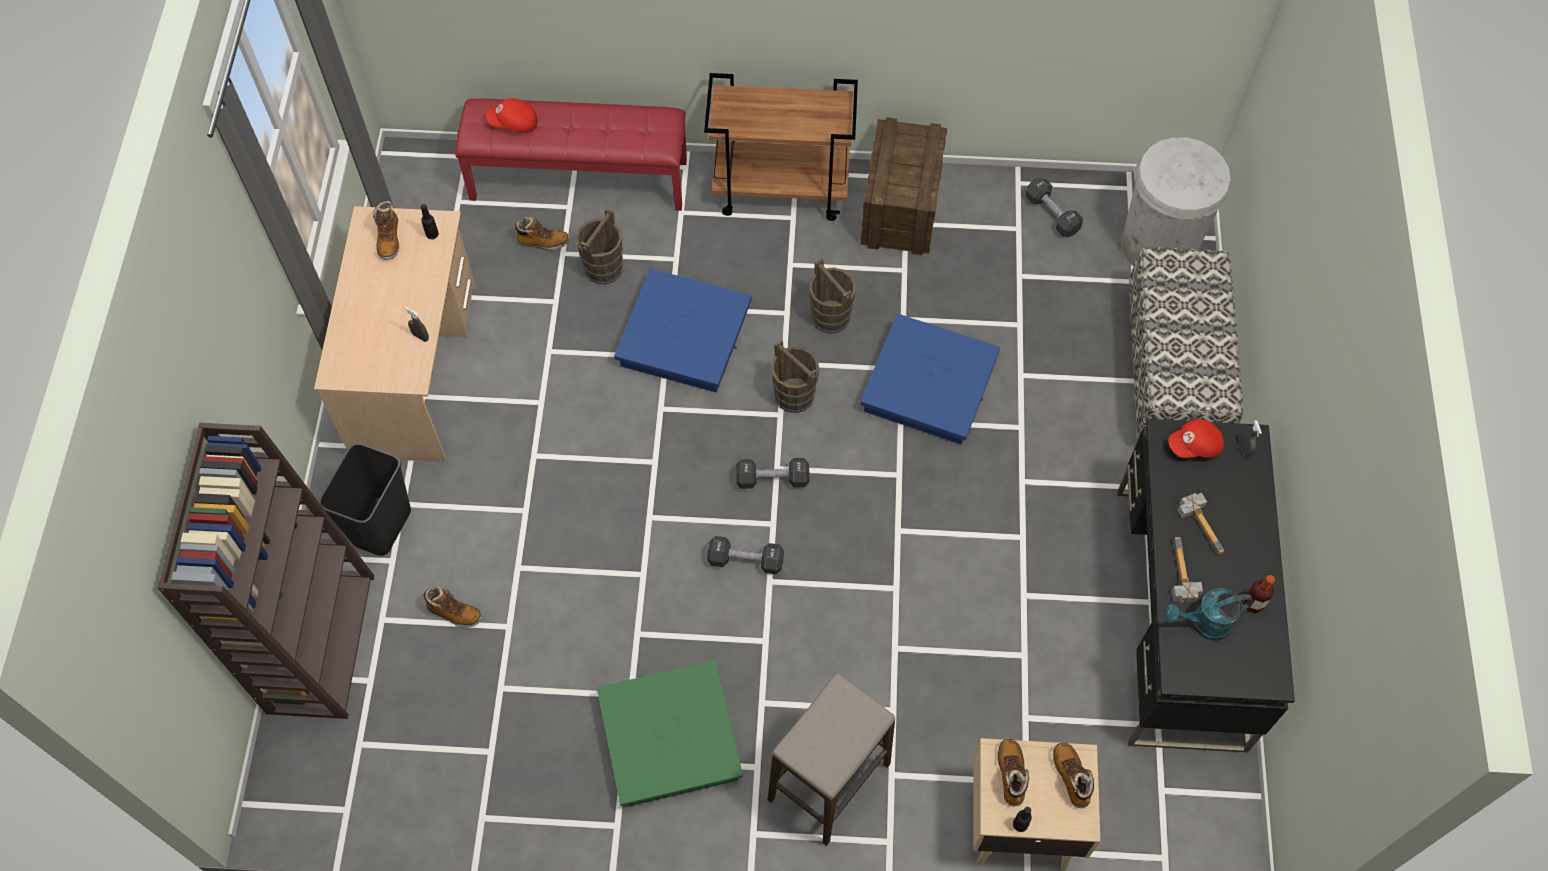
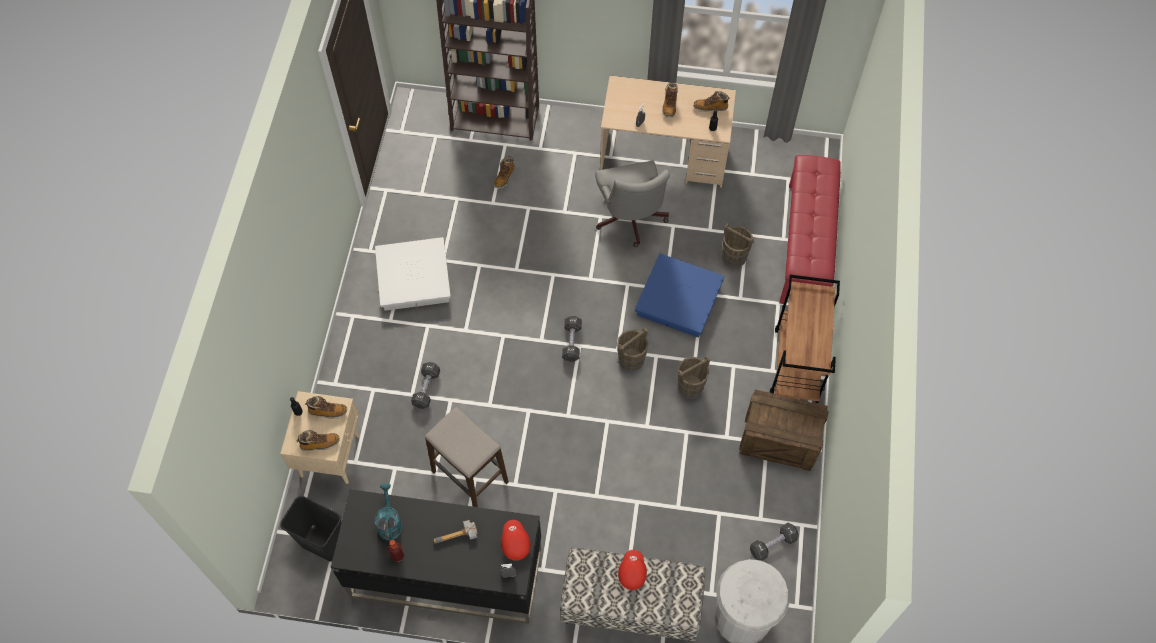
camera: 95 degrees right, 0 degrees up
black trash can [318,443,411,556] -> black trash can moved to [280,496,342,562]
red cap [486,98,538,133] -> red cap moved to [618,550,647,590]
boot [513,217,569,250] -> boot moved to [662,82,678,118]
green storage box [597,660,743,807] -> white storage box [375,237,451,311]
black dumbbell [707,536,784,574] -> black dumbbell moved to [411,362,440,409]
stool [768,674,895,846] -> stool moved to [425,407,509,507]
blue storage box [860,314,1000,444] -> none
hammer [1172,537,1203,603] -> none
none -> grey office chair [595,160,670,247]

